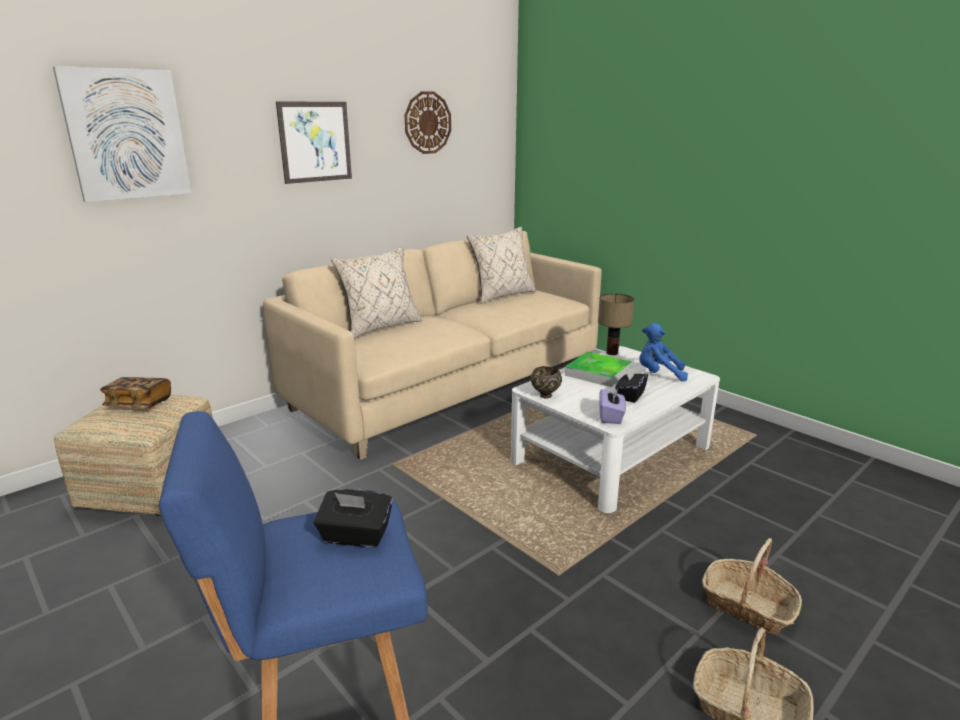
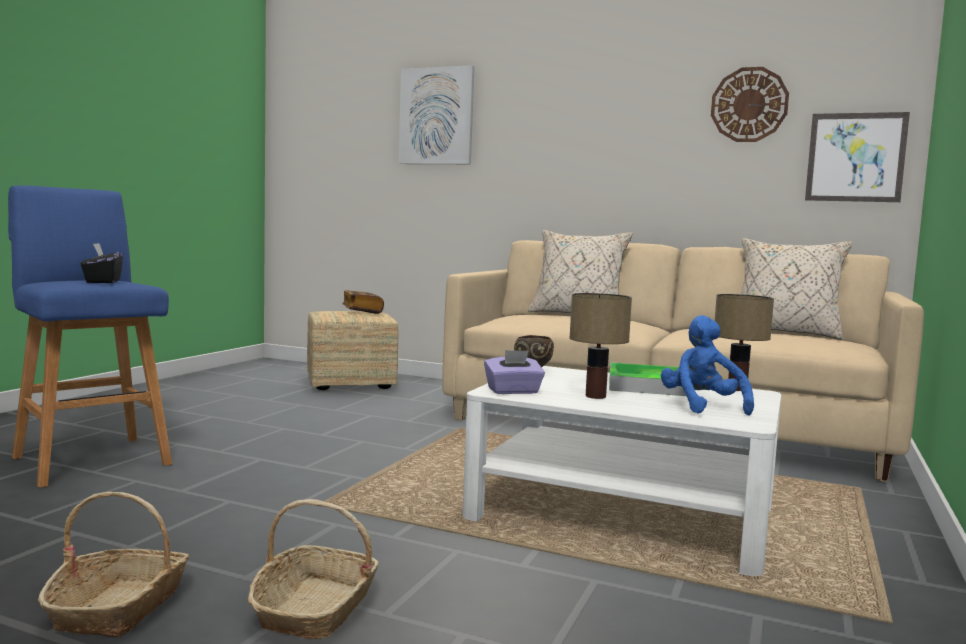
camera: 65 degrees right, 15 degrees down
picture [276,101,352,184] -> picture moved to [805,112,910,202]
black tissue box [615,367,648,403] -> table lamp [570,293,632,399]

